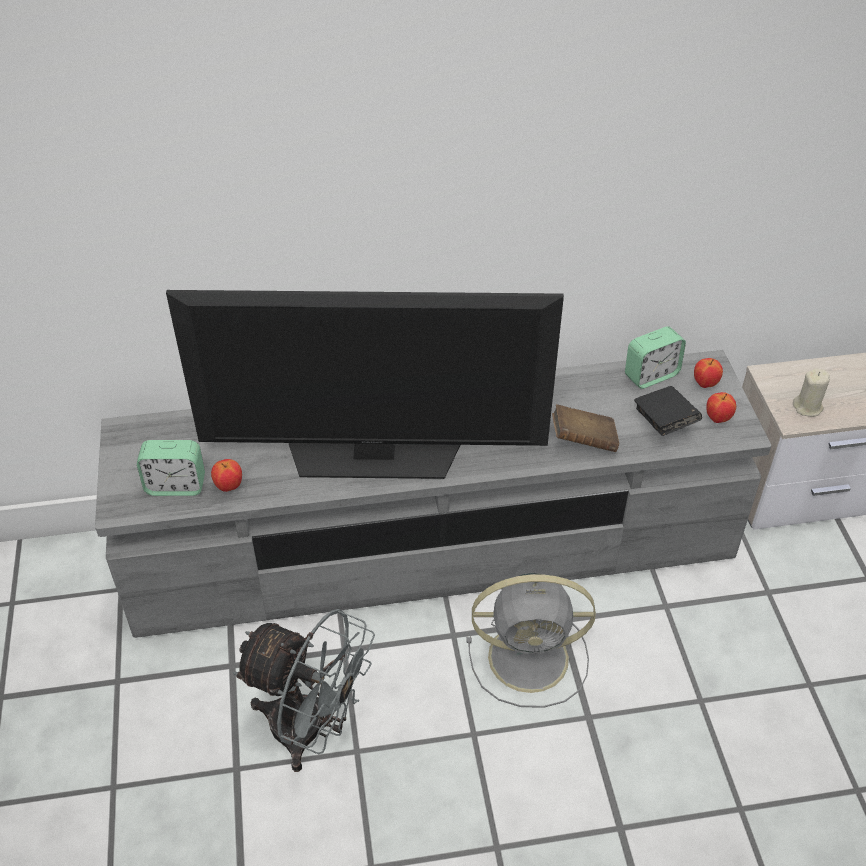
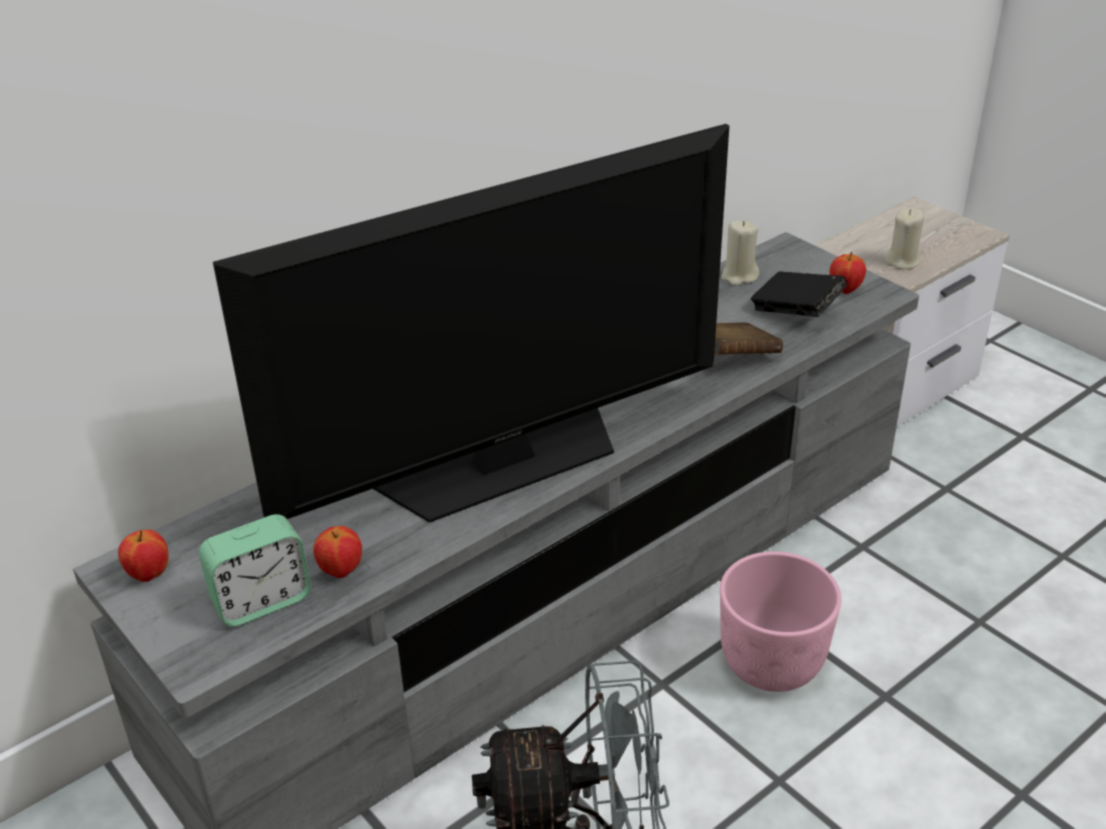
camera: 30 degrees left, 10 degrees down
grey fan [466,573,596,708] -> pink planter [720,551,841,692]
alarm clock [625,326,686,389] -> beige candle [721,221,759,286]
apple [694,358,723,388] -> apple moved to [118,530,169,582]

